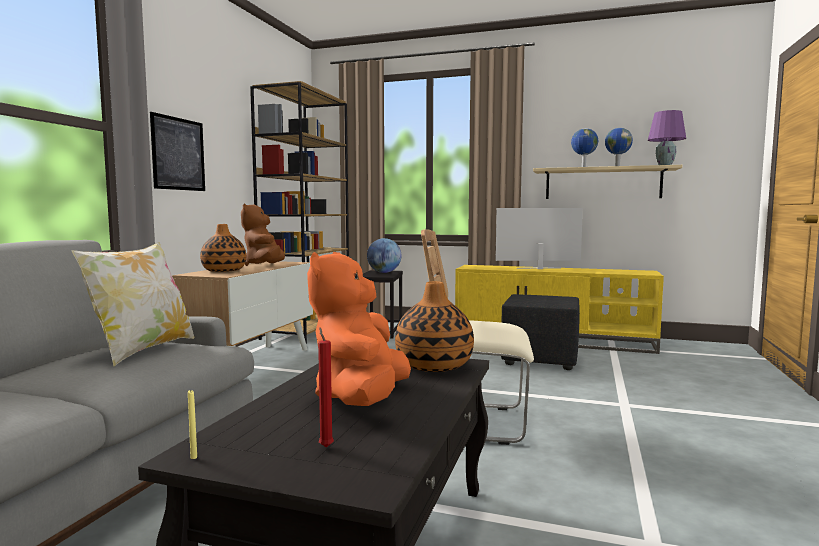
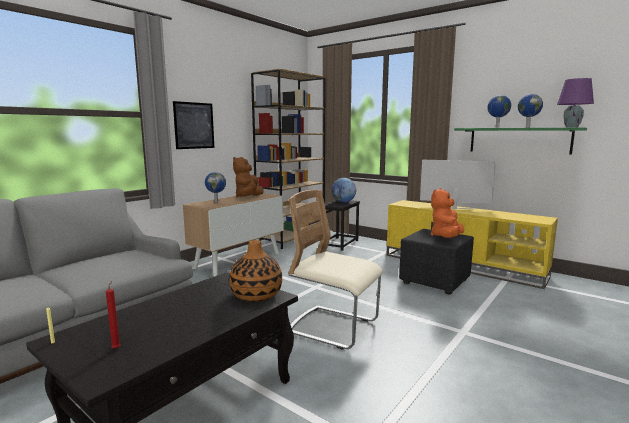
camera: 20 degrees right, 5 degrees up
pillow [71,242,194,366] -> none
vase [200,224,246,272] -> globe [205,172,226,203]
orange plush toy [307,252,411,406] -> orange plush toy moved to [431,188,464,238]
beige shelf [533,165,682,199] -> green shelf [454,128,587,155]

